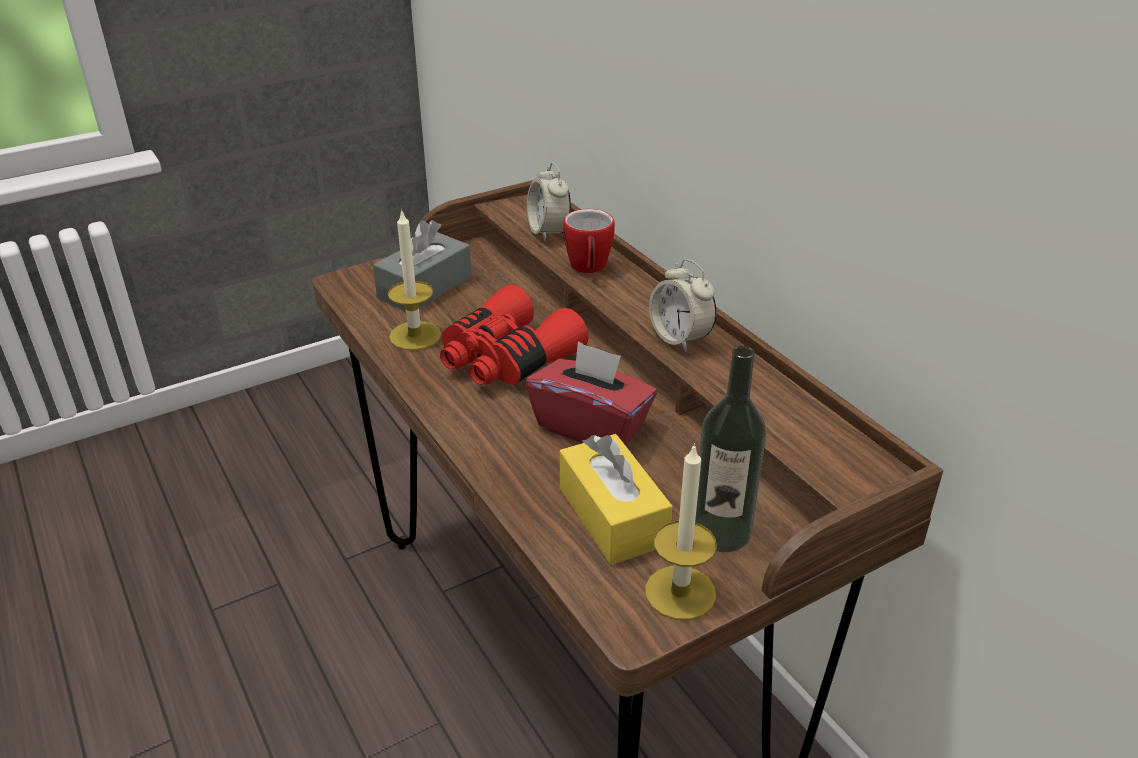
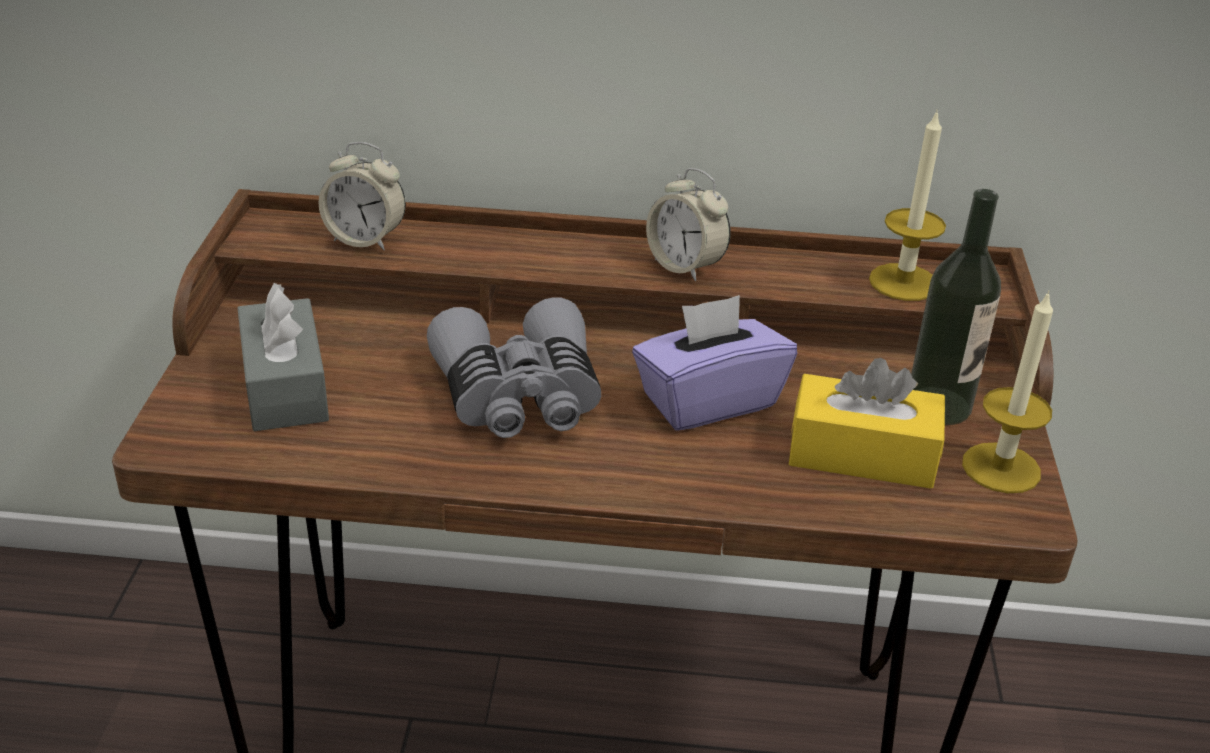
camera: 55 degrees left, 0 degrees up
candle [388,209,441,350] -> candle moved to [869,109,946,301]
red binoculars [440,285,589,385] -> grey binoculars [427,297,601,438]
red tissue box [526,341,657,446] -> purple tissue box [632,295,798,431]
mug [563,209,615,273] -> none
alarm clock [649,259,716,352] -> alarm clock turned 45 degrees clockwise [646,168,731,281]

